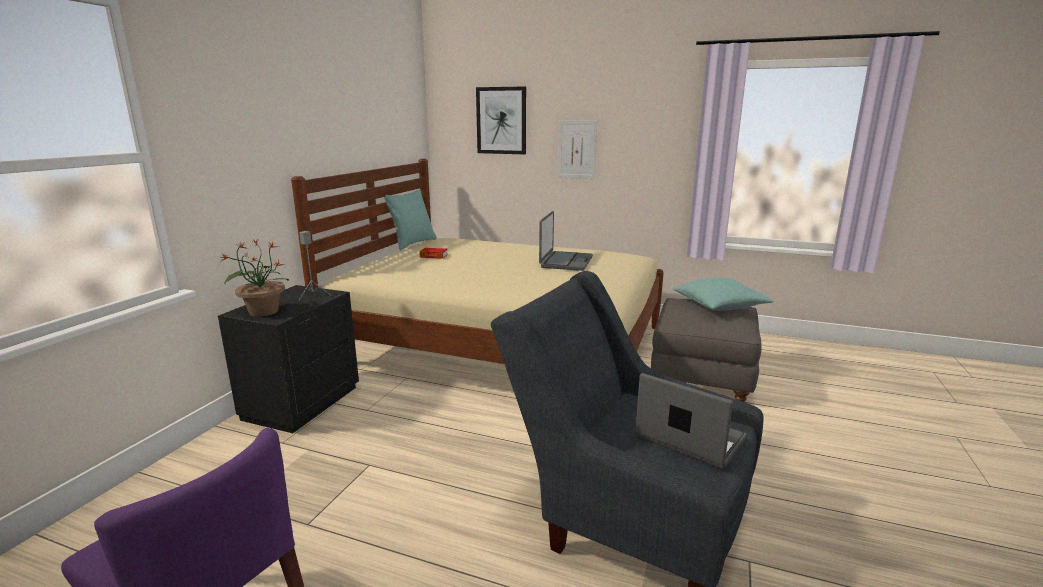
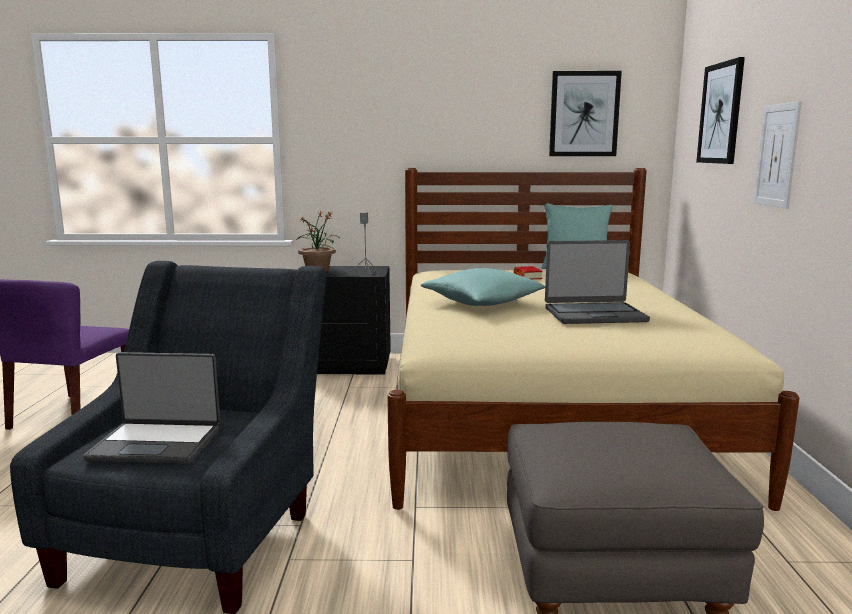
camera: 70 degrees right, 5 degrees down
laptop [636,373,746,469] -> laptop turned 75 degrees clockwise [83,352,220,464]
turquoise pillow [673,277,774,311] -> turquoise pillow moved to [421,268,545,306]
none -> picture [549,71,622,156]

